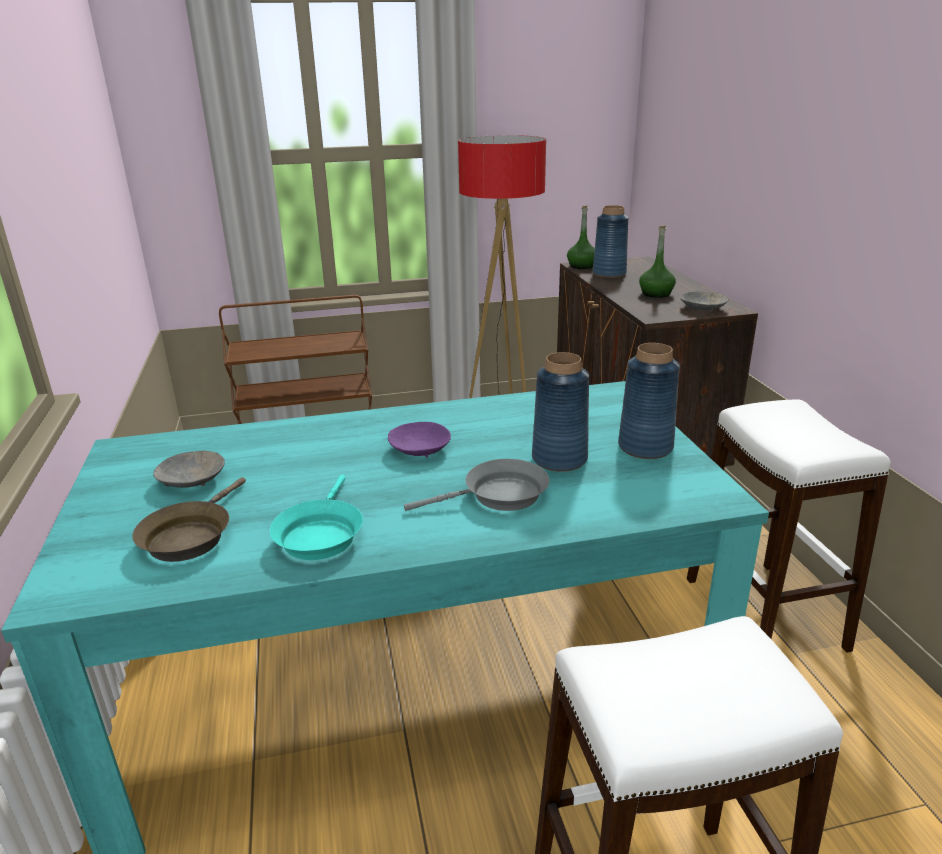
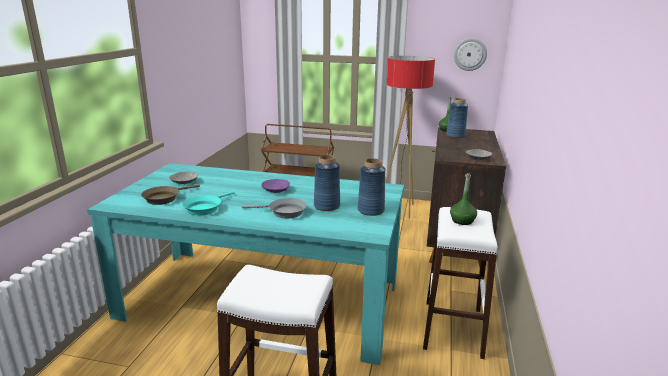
camera: 25 degrees right, 5 degrees down
green bottle [639,225,676,298] -> green bottle moved to [450,173,477,225]
none -> wall clock [454,38,487,71]

